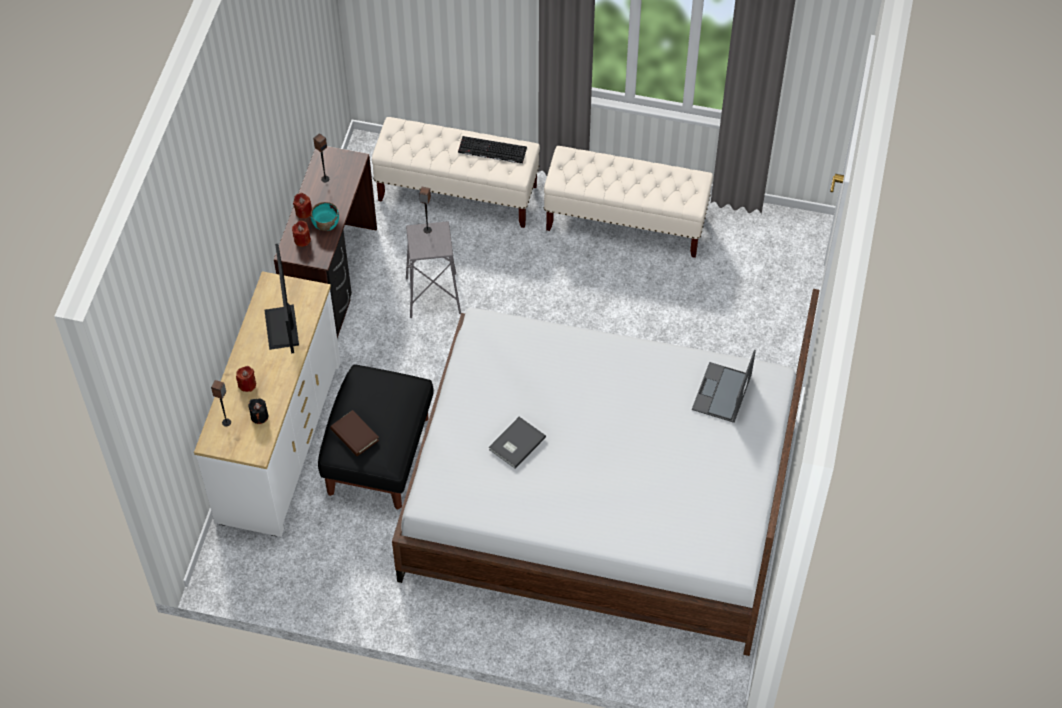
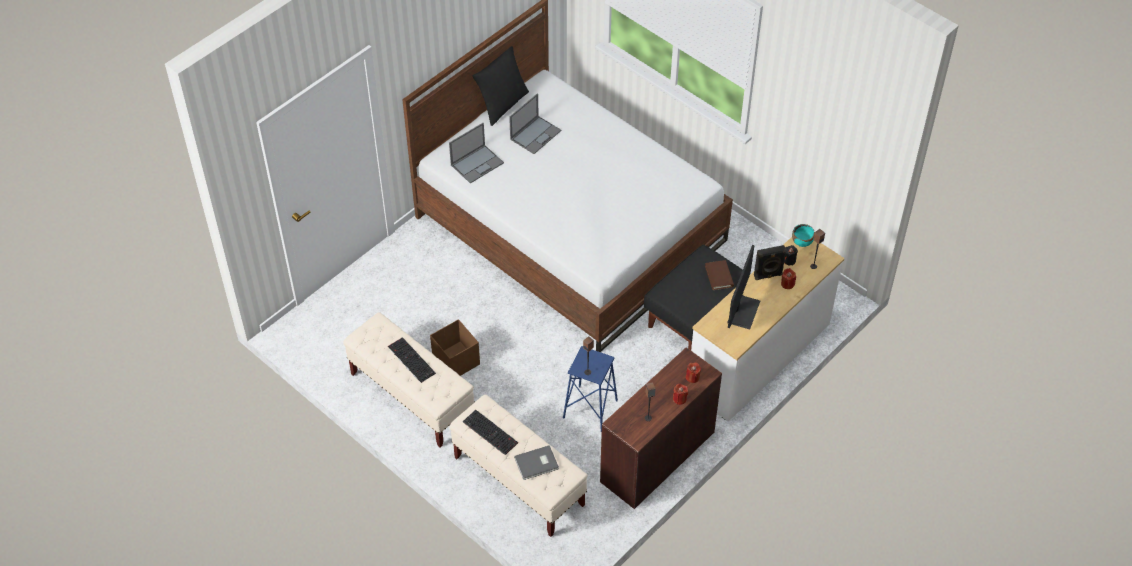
camera: 150 degrees left, 5 degrees down
turquoise bowl [311,202,339,231] -> turquoise bowl moved to [792,224,815,247]
grey stool [406,221,461,318] -> blue stool [563,346,618,432]
grey book [489,417,546,469] -> grey book moved to [514,445,559,480]
none -> keyboard [388,337,436,383]
none -> brown storage box [430,319,480,376]
none -> black pillow [472,46,529,126]
none -> laptop [509,94,561,154]
none -> black speaker [754,245,787,280]

